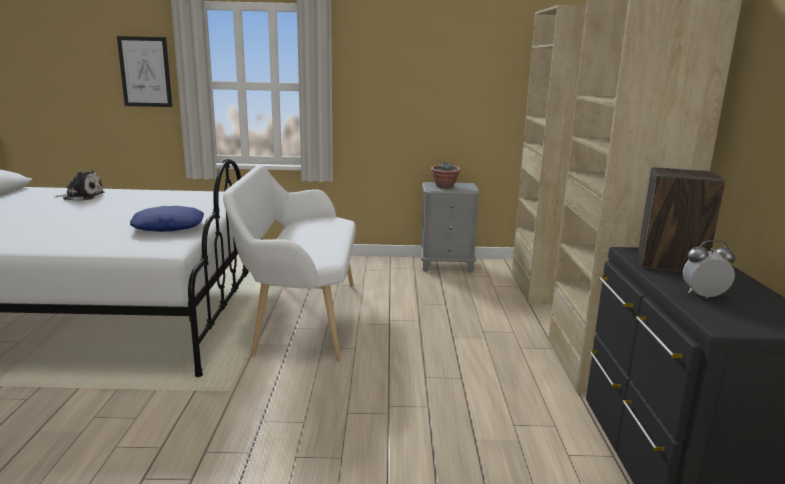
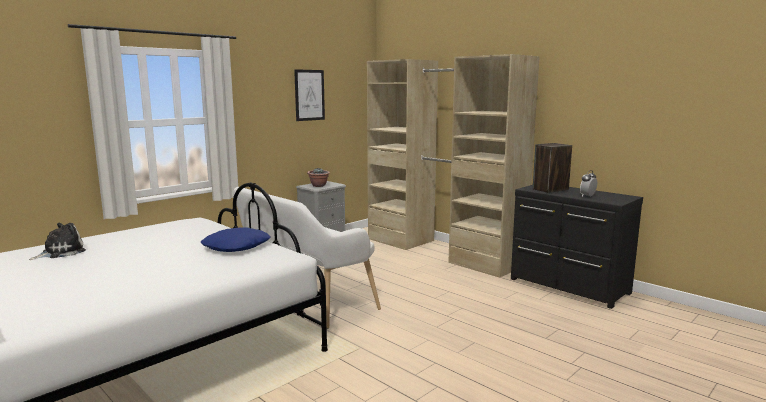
camera: 45 degrees left, 5 degrees down
picture [117,36,172,107] -> picture moved to [294,69,325,121]

